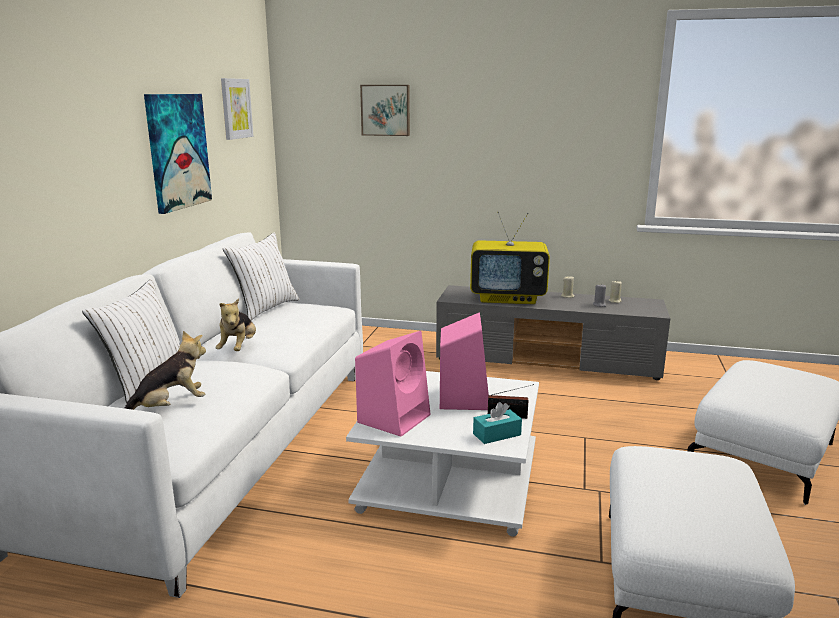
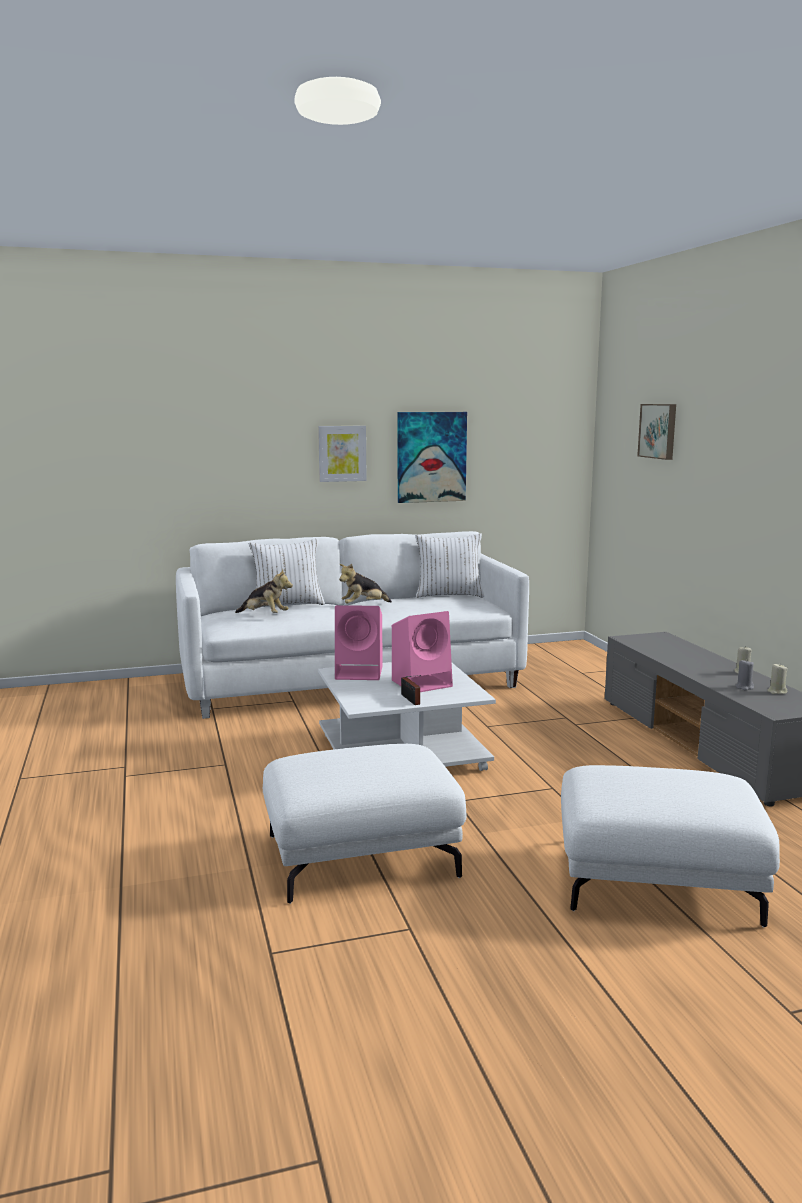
camera: 60 degrees right, 5 degrees down
picture [221,78,254,140] -> picture moved to [318,426,367,482]
television [470,211,550,304] -> none
turquoise tissue box [473,402,522,444] -> none

